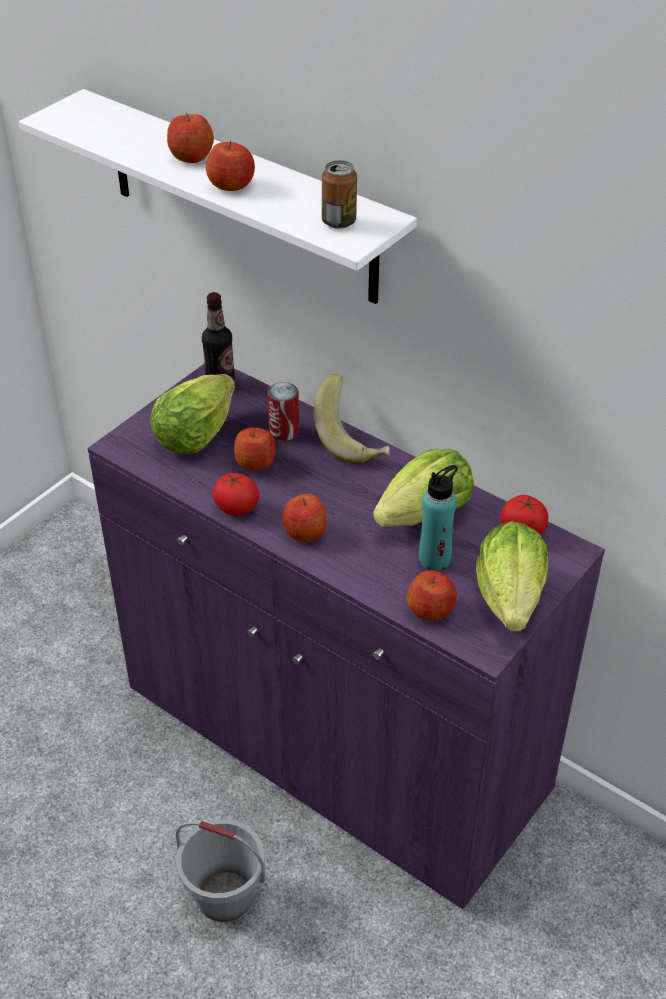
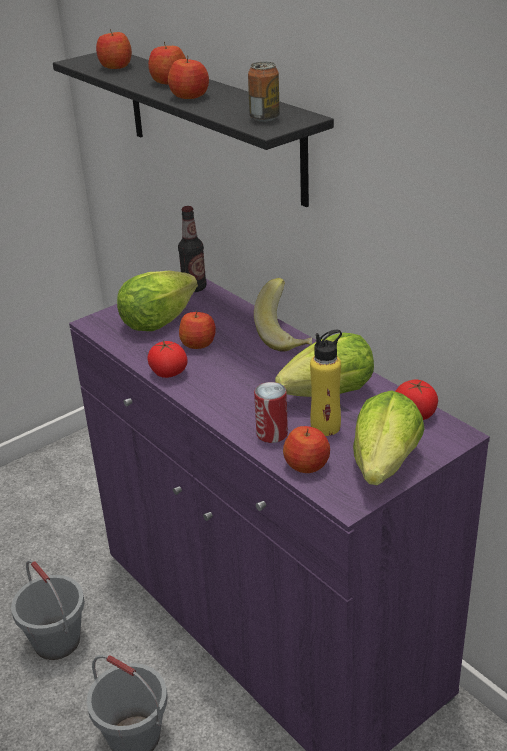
camera: 15 degrees right, 10 degrees down
white shelf [19,89,417,304] -> black shelf [53,52,334,207]
can [268,382,300,441] -> can moved to [254,382,288,443]
apple [282,494,327,542] -> apple moved to [96,29,132,69]
turquoise bottle [419,465,458,571] -> yellow bottle [310,330,342,436]
none -> grey bucket [11,560,85,660]

